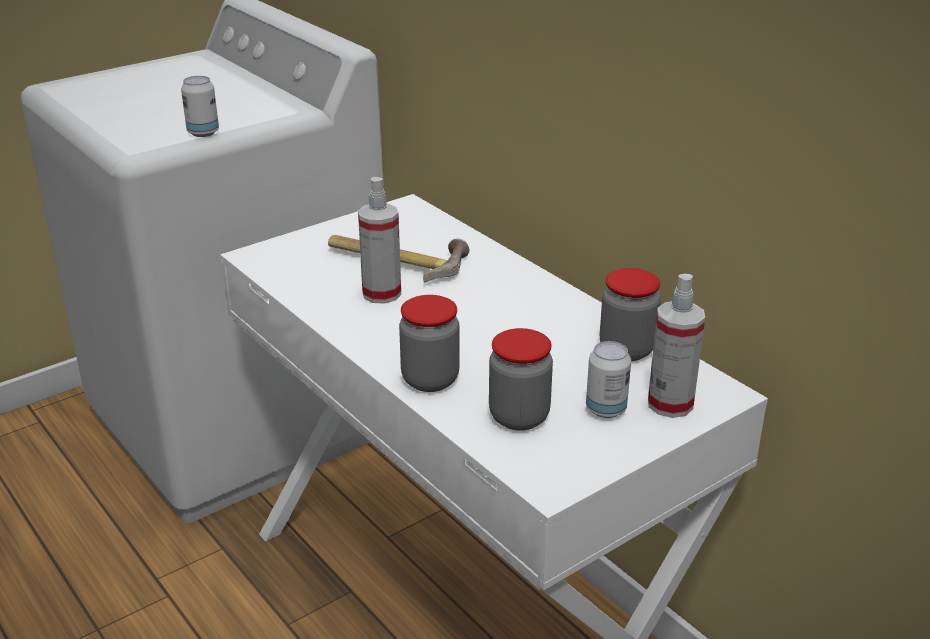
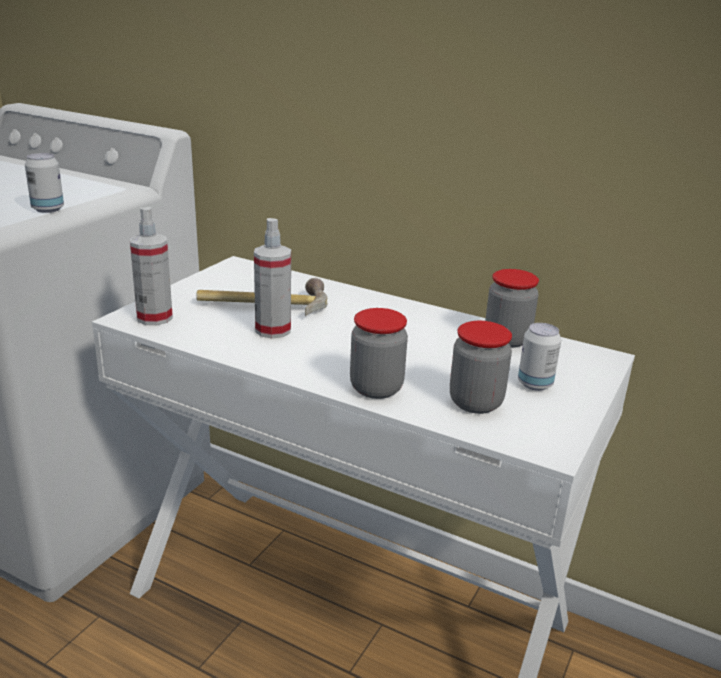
camera: 25 degrees left, 5 degrees down
spray bottle [648,274,705,418] -> spray bottle moved to [130,207,173,325]

